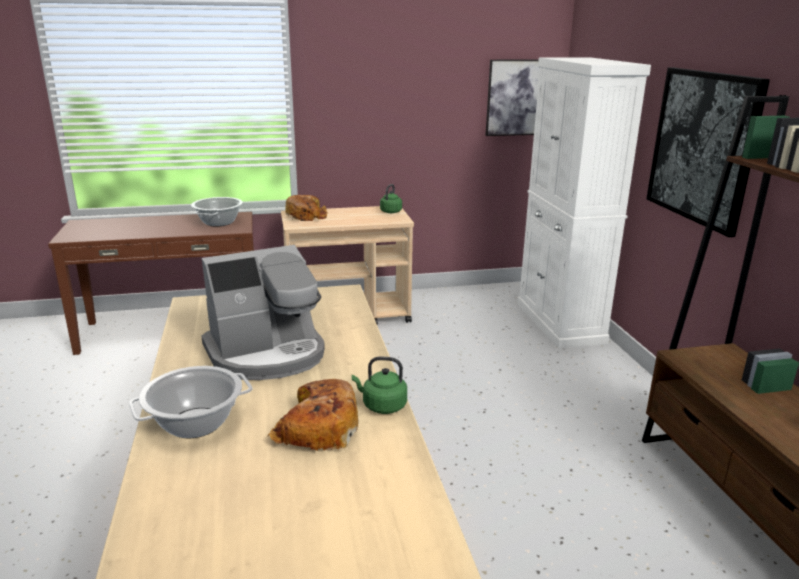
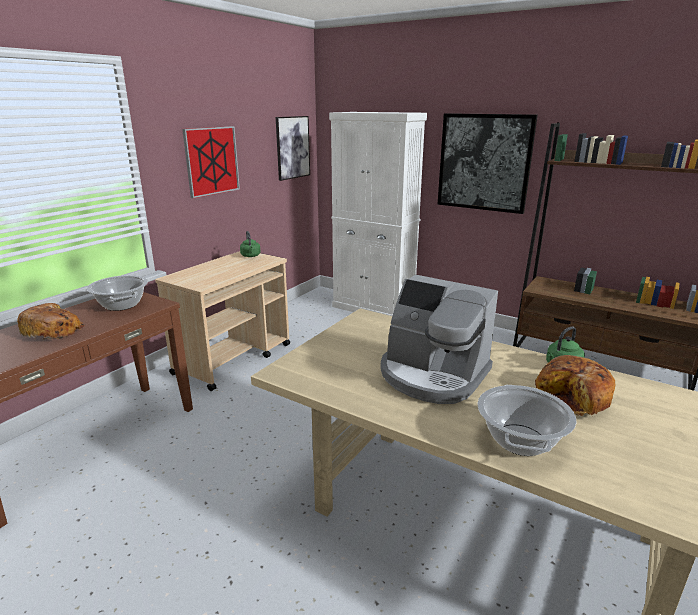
camera: 45 degrees left, 0 degrees up
coffee machine [201,245,325,380] -> coffee machine turned 105 degrees clockwise [380,275,498,404]
bread [285,195,328,221] -> bread moved to [17,303,84,341]
none -> picture [182,126,240,198]

